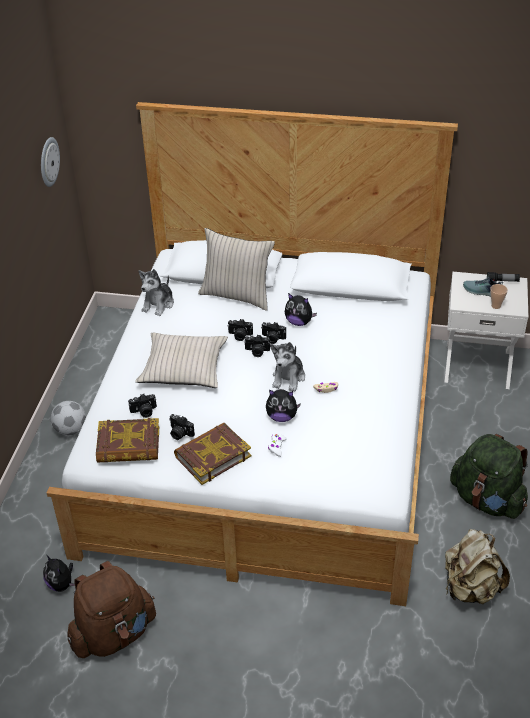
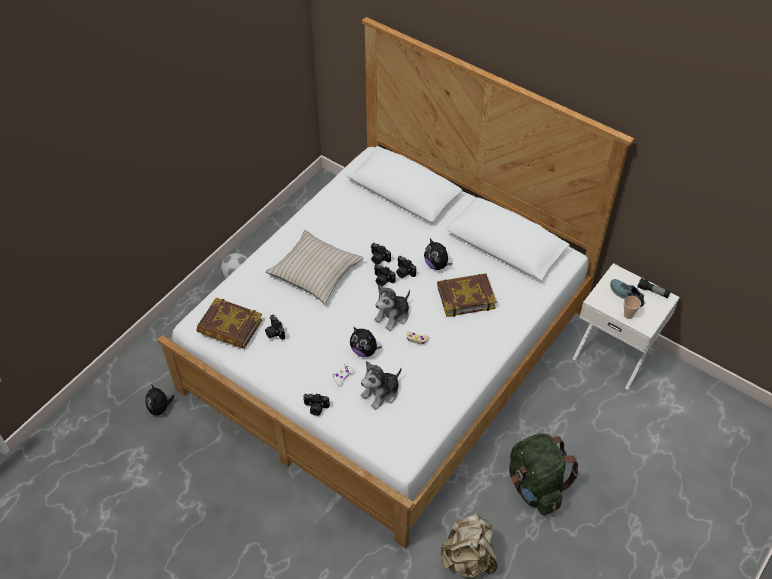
camera: 25 degrees right, 10 degrees up
wall clock [41,137,60,187] -> none
brown backpack [68,561,156,658] -> none
camera [128,394,157,418] -> camera moved to [303,393,330,416]
plush toy [139,269,174,316] -> plush toy moved to [361,361,402,410]
book [174,423,251,485] -> book moved to [437,273,497,317]
beige pillow [198,228,275,311] -> none

